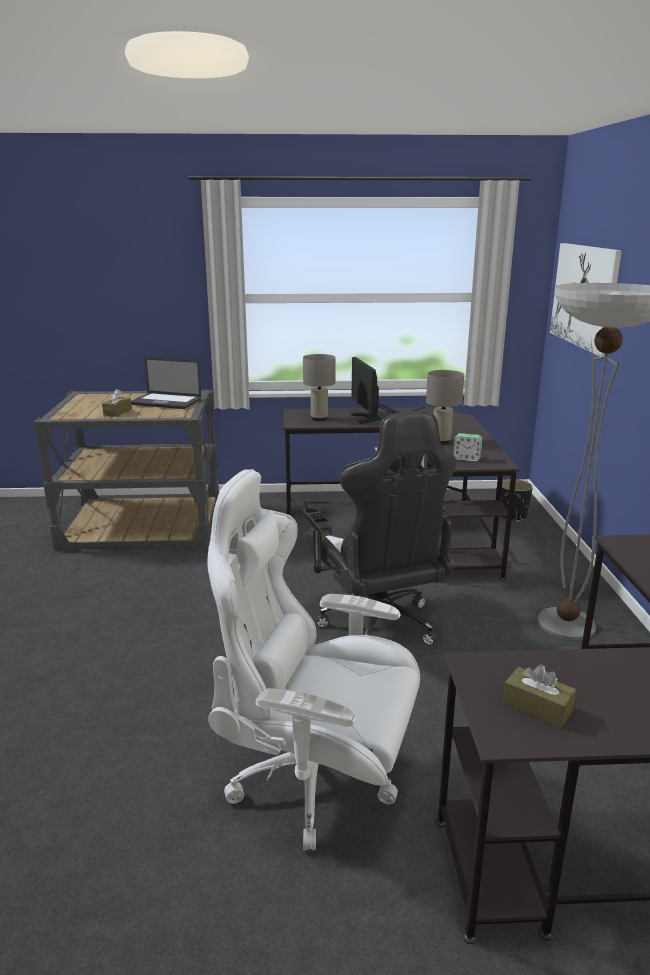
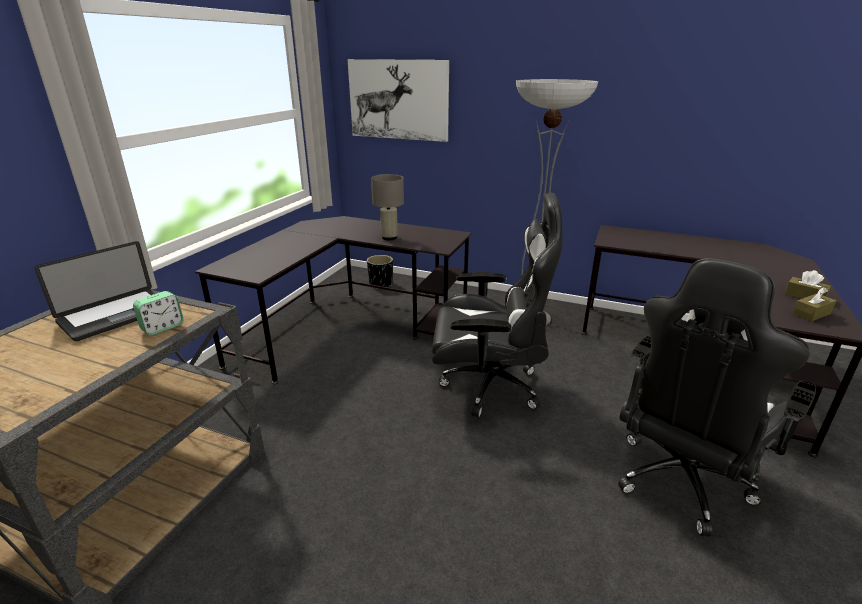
camera: 65 degrees left, 5 degrees up
brown tissue box [102,389,132,417] -> brown tissue box moved to [785,270,831,299]
white office chair [208,469,420,850] -> black office chair [618,258,816,536]
grey table lamp [303,354,336,421] -> none
monitor [350,357,425,424] -> none
alarm clock [453,433,482,461] -> alarm clock moved to [133,291,184,335]

